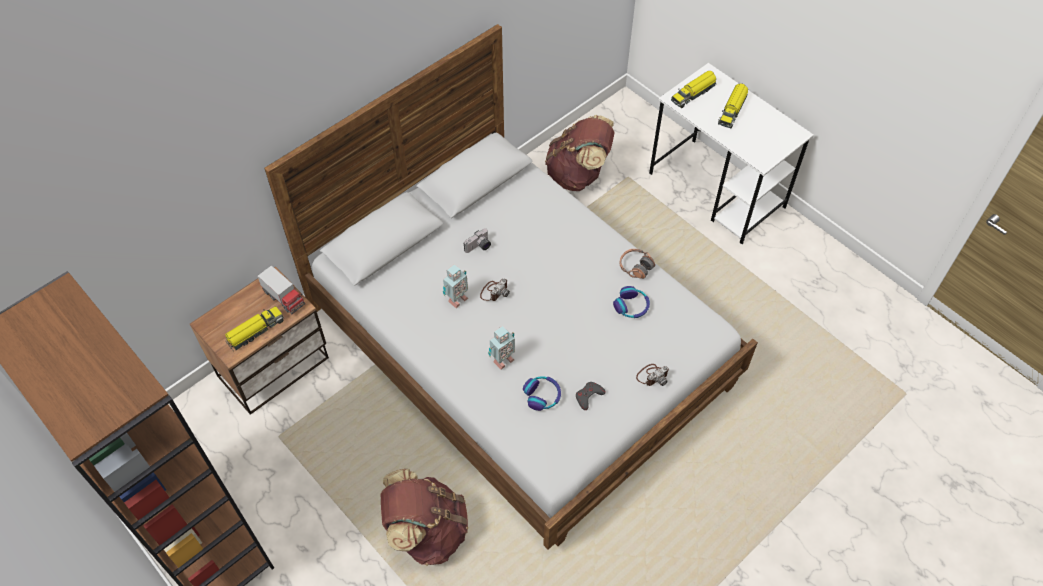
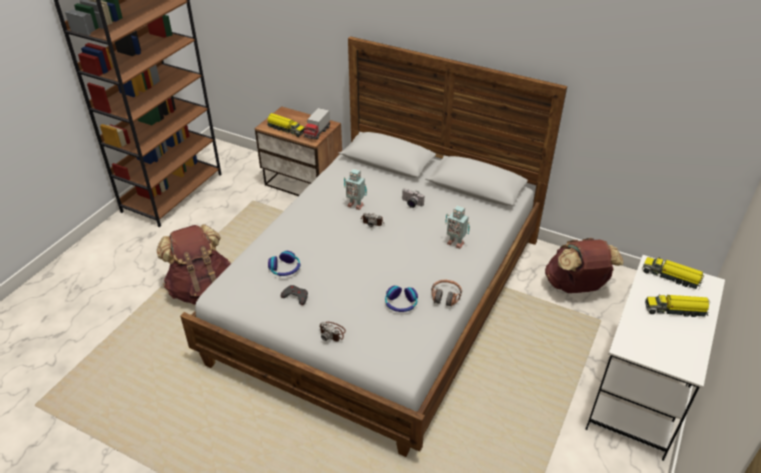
camera: 70 degrees right, 15 degrees down
toy robot [488,326,515,369] -> toy robot moved to [445,205,470,249]

